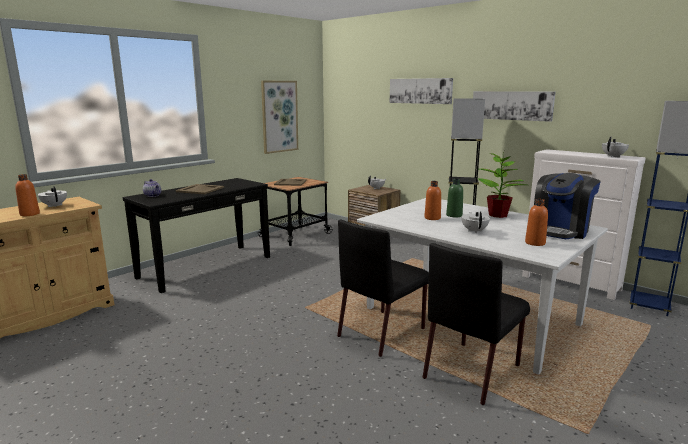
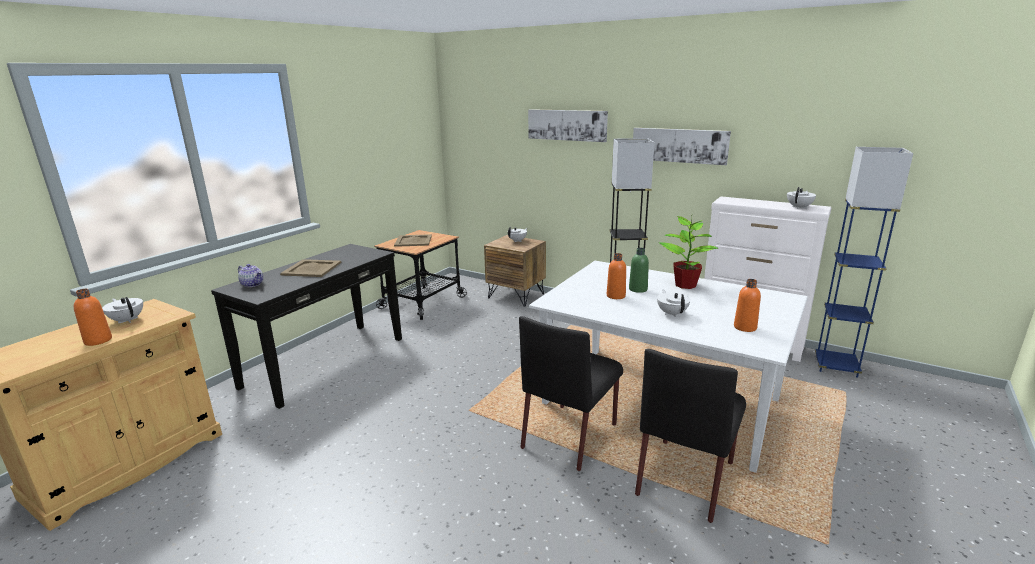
camera: 10 degrees left, 5 degrees up
picture [261,81,298,154] -> none
coffee machine [534,173,601,239] -> none

